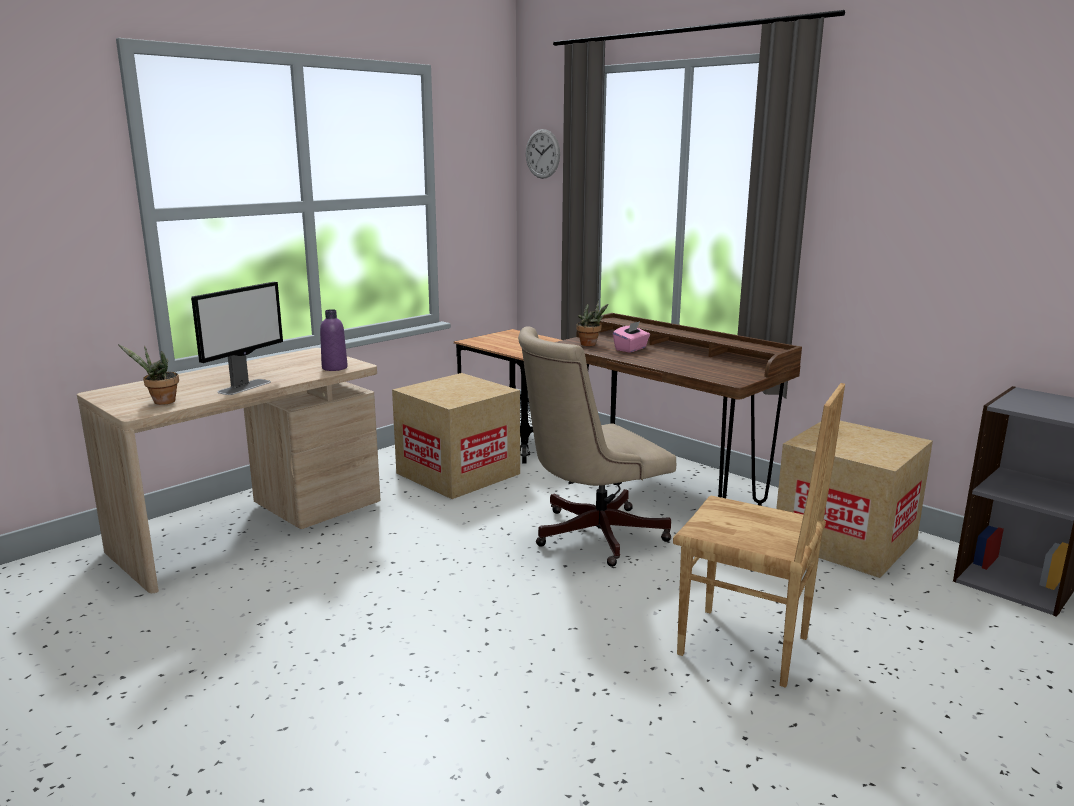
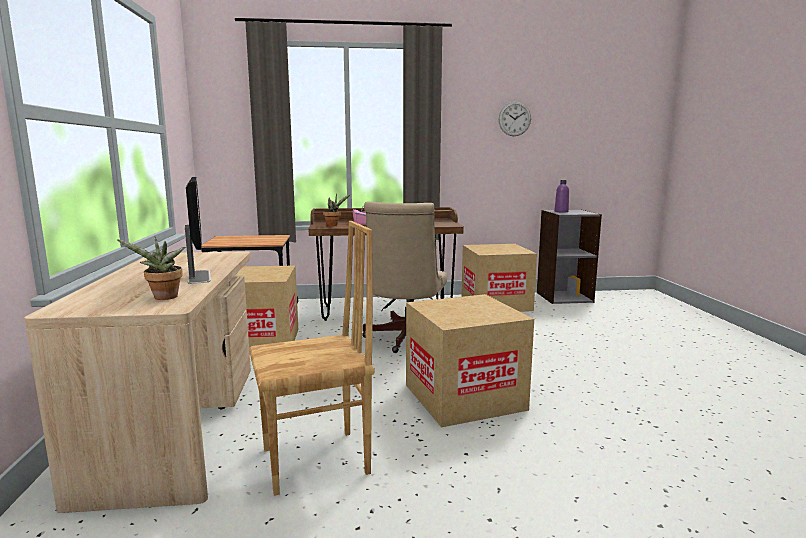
camera: 50 degrees left, 5 degrees down
purple bottle [320,309,348,371] -> purple bottle moved to [554,180,569,212]
wall clock [526,129,560,179] -> wall clock moved to [499,102,531,136]
brown chair [673,383,845,688] -> brown chair moved to [249,221,375,496]
none -> cardboard box [406,294,534,427]

